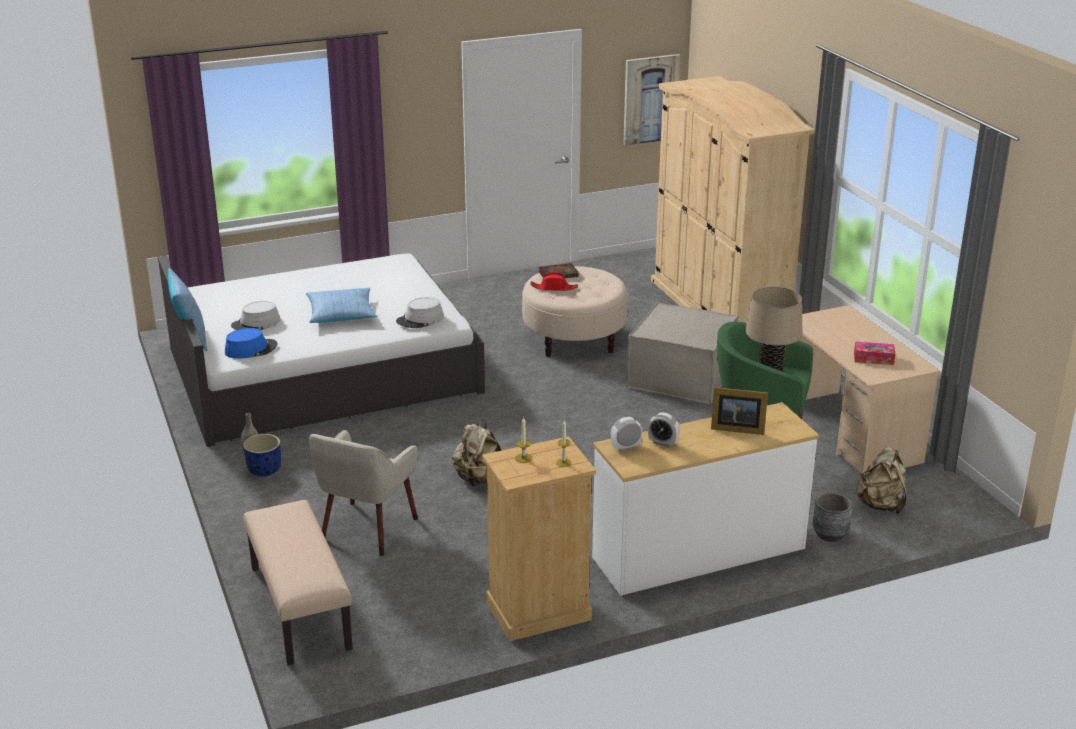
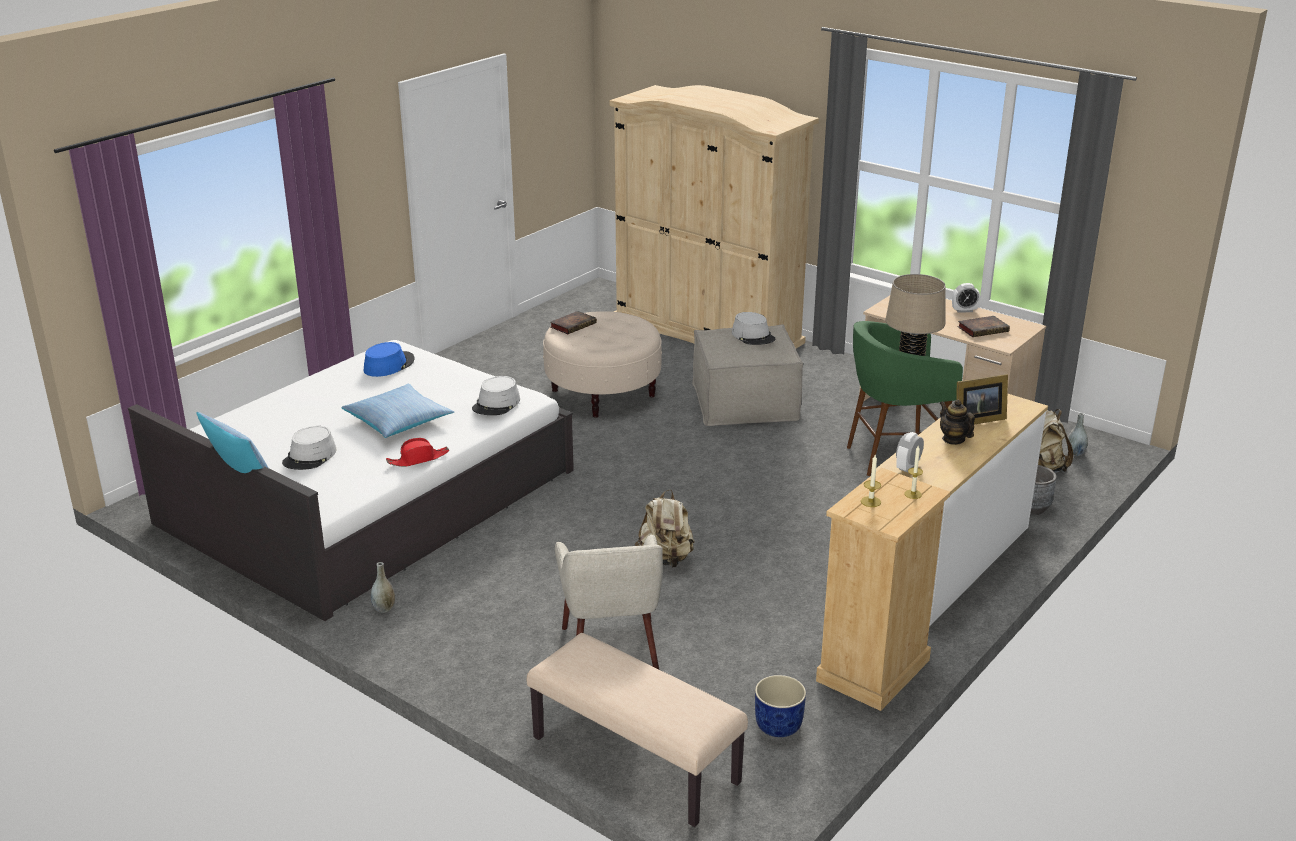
camera: 30 degrees left, 0 degrees up
blue hat [225,328,278,359] -> blue hat moved to [364,342,415,377]
blue planter [243,434,281,477] -> blue planter moved to [755,675,806,737]
red hat [530,272,578,291] -> red hat moved to [386,438,449,467]
picture [623,54,680,146] -> none
alarm clock [648,412,680,447] -> alarm clock moved to [952,283,980,313]
tissue box [854,342,895,365] -> book [957,316,1010,337]
none -> grey hat [732,312,775,345]
none -> teapot [940,400,975,445]
none -> grey vase [1067,413,1088,456]

